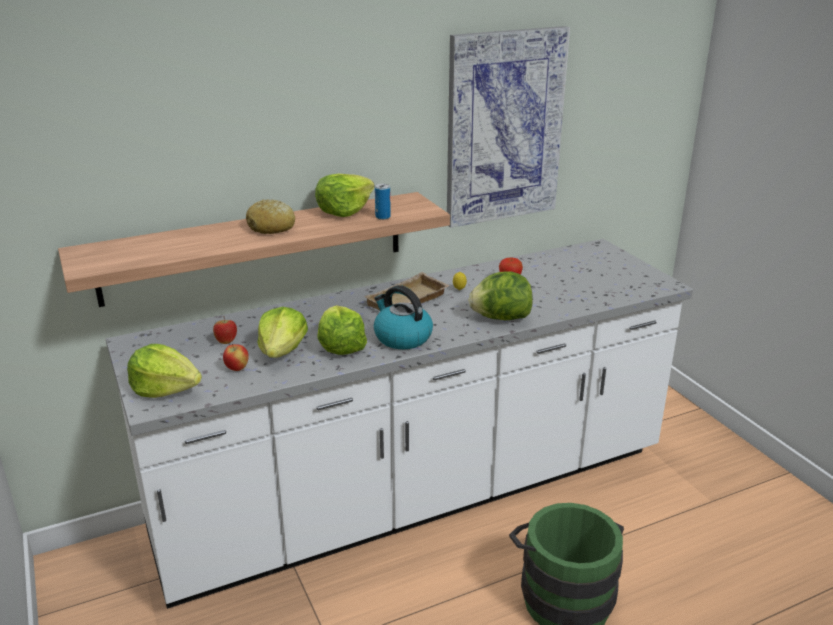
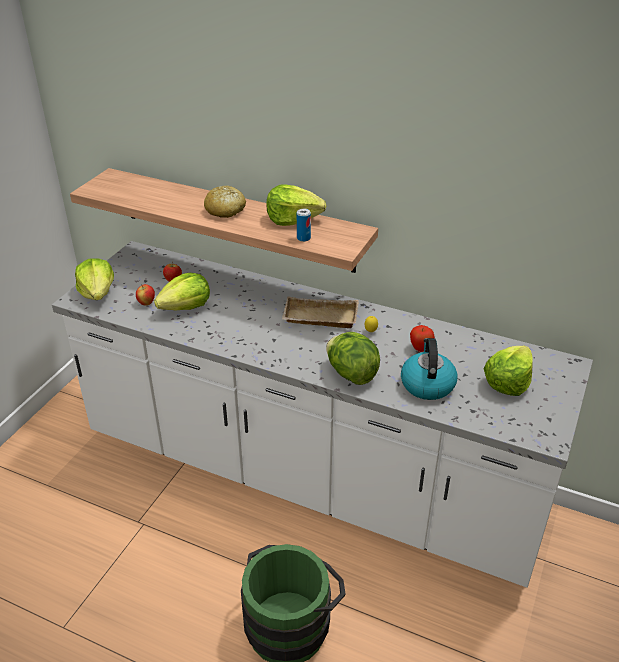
camera: 50 degrees right, 10 degrees up
lettuce [317,305,367,355] -> lettuce moved to [484,346,533,396]
kettle [374,285,433,349] -> kettle moved to [401,338,458,400]
picture [447,26,570,228] -> none

